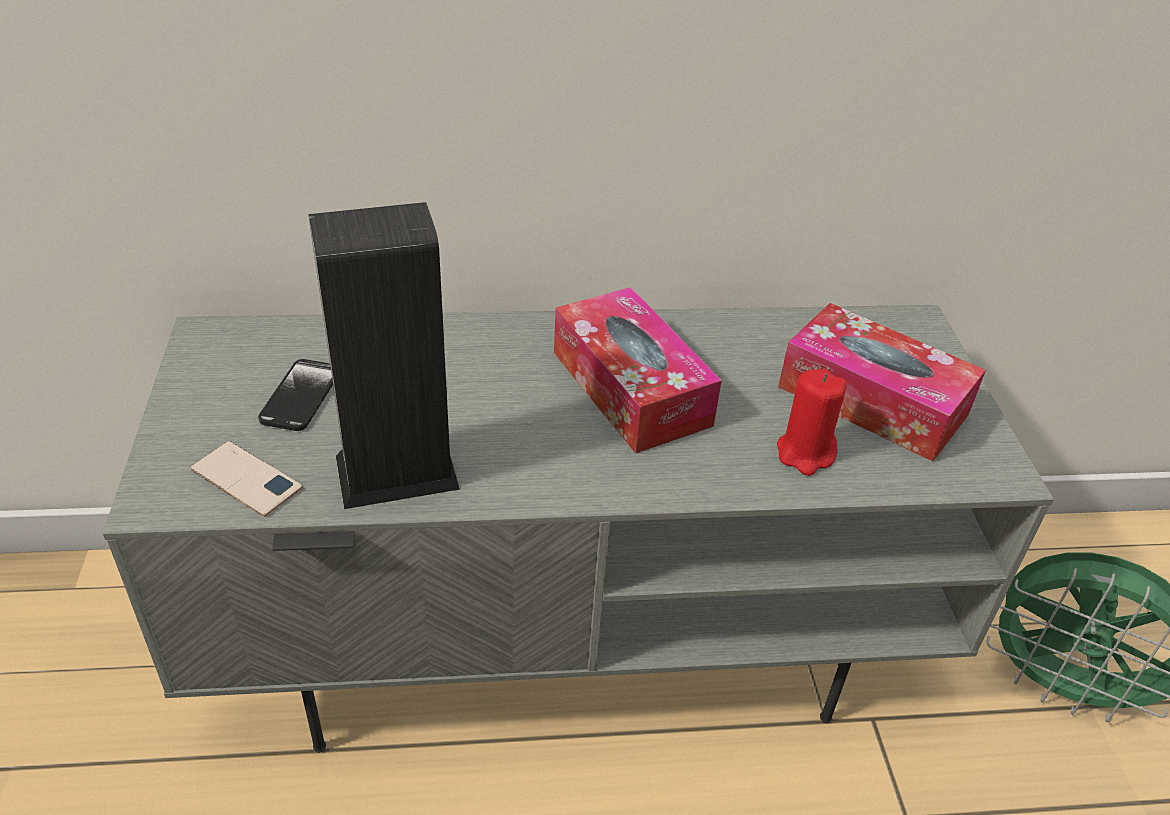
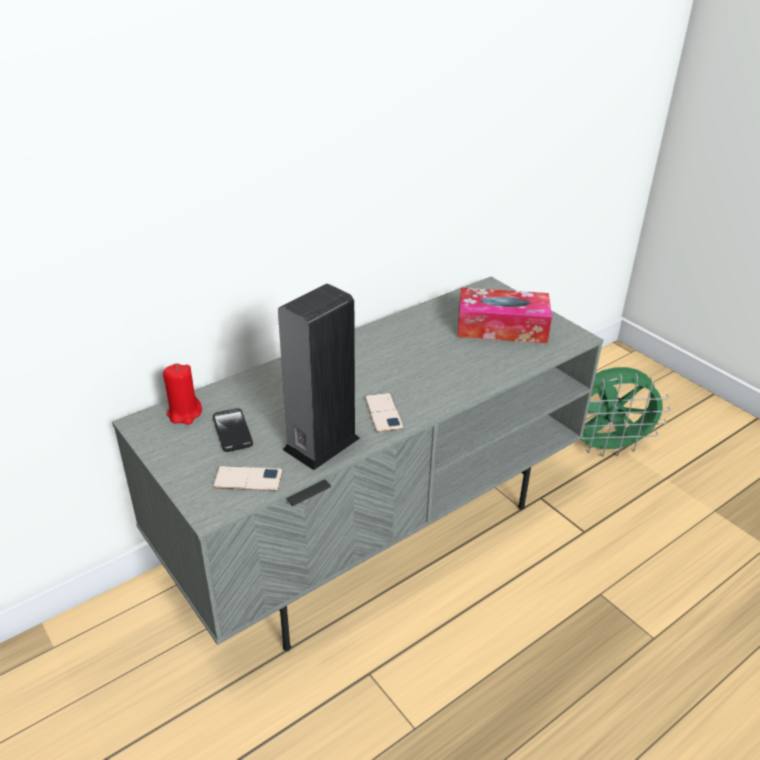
camera: 30 degrees left, 5 degrees down
tissue box [554,287,722,454] -> none
red candle [777,369,847,476] -> red candle moved to [163,363,202,425]
none -> phone [365,393,404,433]

